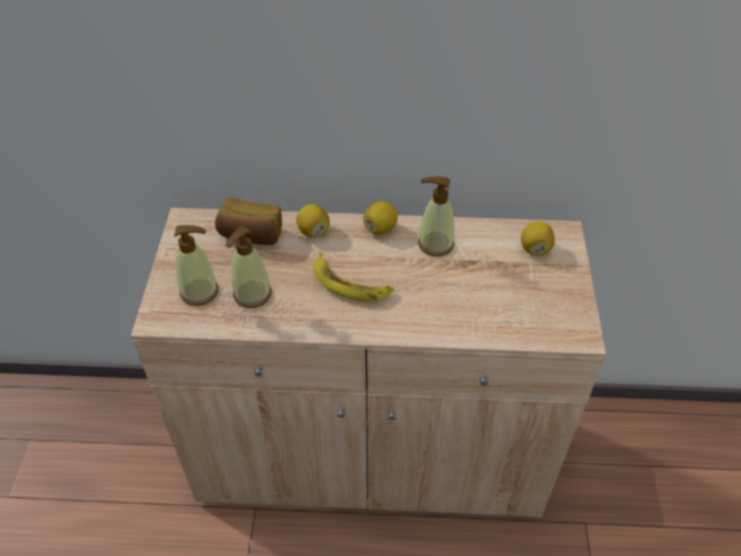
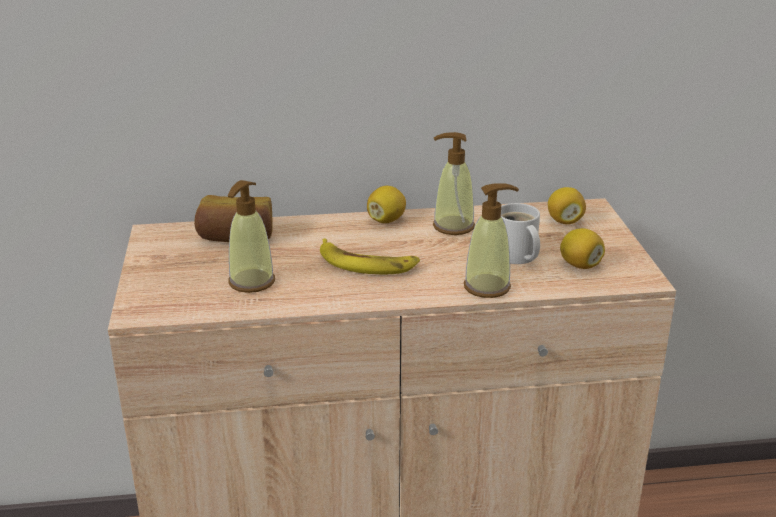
camera: 10 degrees left, 20 degrees down
soap dispenser [174,225,218,306] -> soap dispenser moved to [464,183,519,298]
lemon [296,204,330,237] -> lemon moved to [560,228,605,269]
none -> white mug [501,203,540,264]

